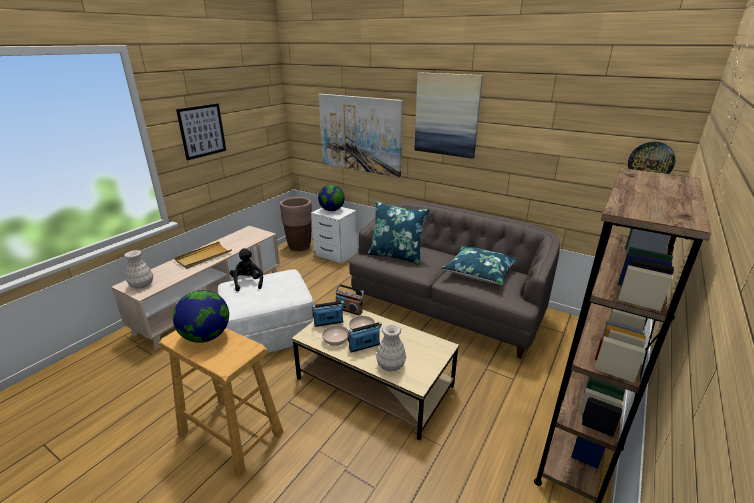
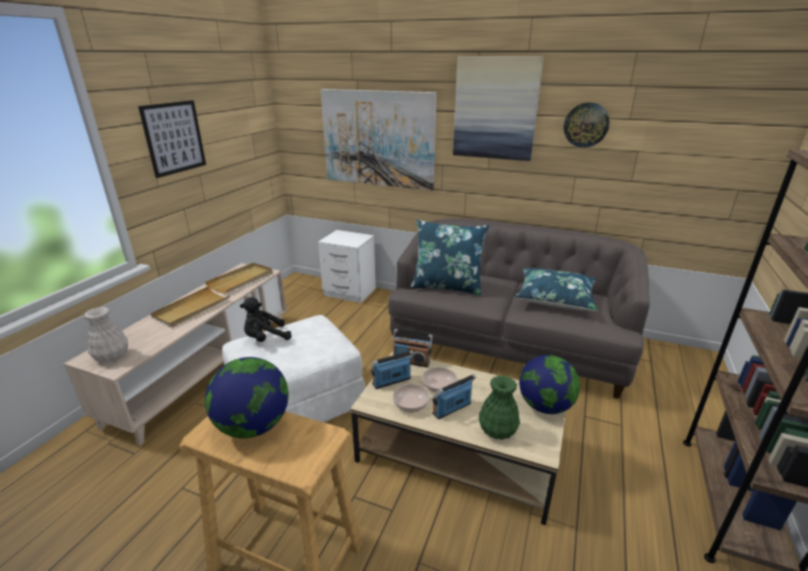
camera: 10 degrees left, 0 degrees up
black plush toy [230,248,263,292] -> black plush toy turned 90 degrees counterclockwise [240,297,292,342]
brown planter [280,197,312,251] -> none
globe [318,185,345,211] -> globe moved to [519,355,580,414]
white vase [376,324,406,371] -> green vase [479,375,520,440]
wall clock [628,142,675,174] -> wall clock moved to [564,103,609,148]
none -> beige tray [205,263,273,293]

